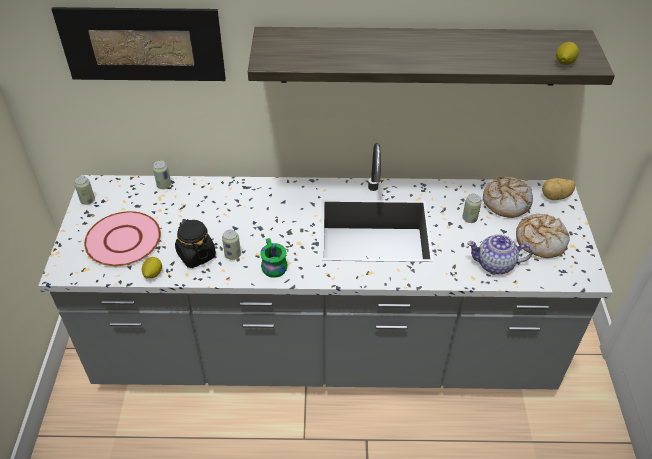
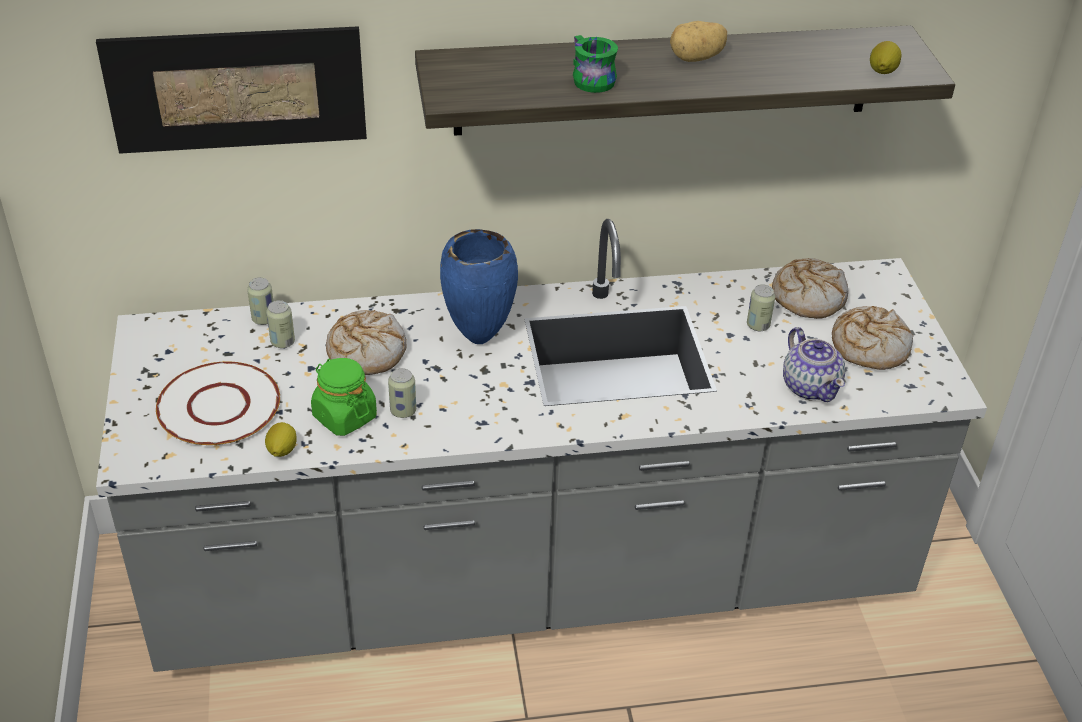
camera: 10 degrees left, 5 degrees down
can [74,176,95,205] -> can moved to [266,300,295,348]
pink plate [84,211,161,266] -> white plate [156,362,280,445]
black jar [175,219,216,268] -> green jar [311,358,377,436]
green mug [260,238,288,278] -> green mug moved to [573,35,618,93]
teapot [467,234,532,274] -> teapot turned 105 degrees counterclockwise [783,327,845,402]
potato [542,178,576,200] -> potato moved to [670,21,727,62]
none -> bread [326,310,407,375]
none -> blue vase [440,229,518,344]

